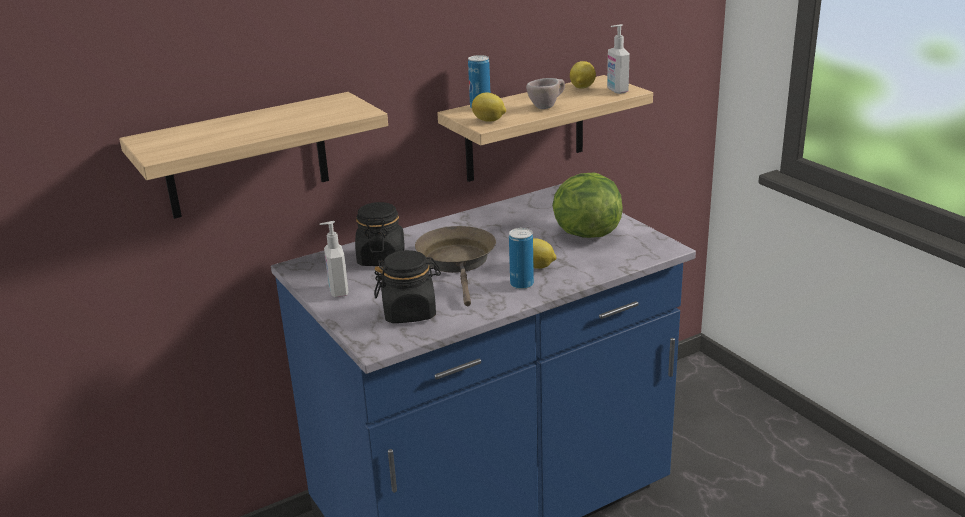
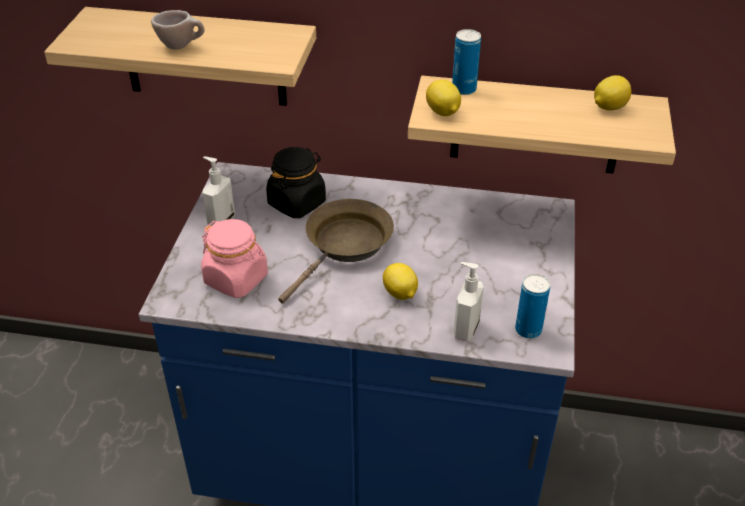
camera: 40 degrees right, 15 degrees up
black jar [374,250,441,323] -> pink jar [201,219,268,298]
can [509,228,534,289] -> can moved to [515,274,550,339]
beige cup [526,78,565,109] -> beige cup moved to [151,10,205,50]
lettuce [552,173,623,238] -> none
soap dispenser [607,24,630,94] -> soap dispenser moved to [454,262,484,342]

